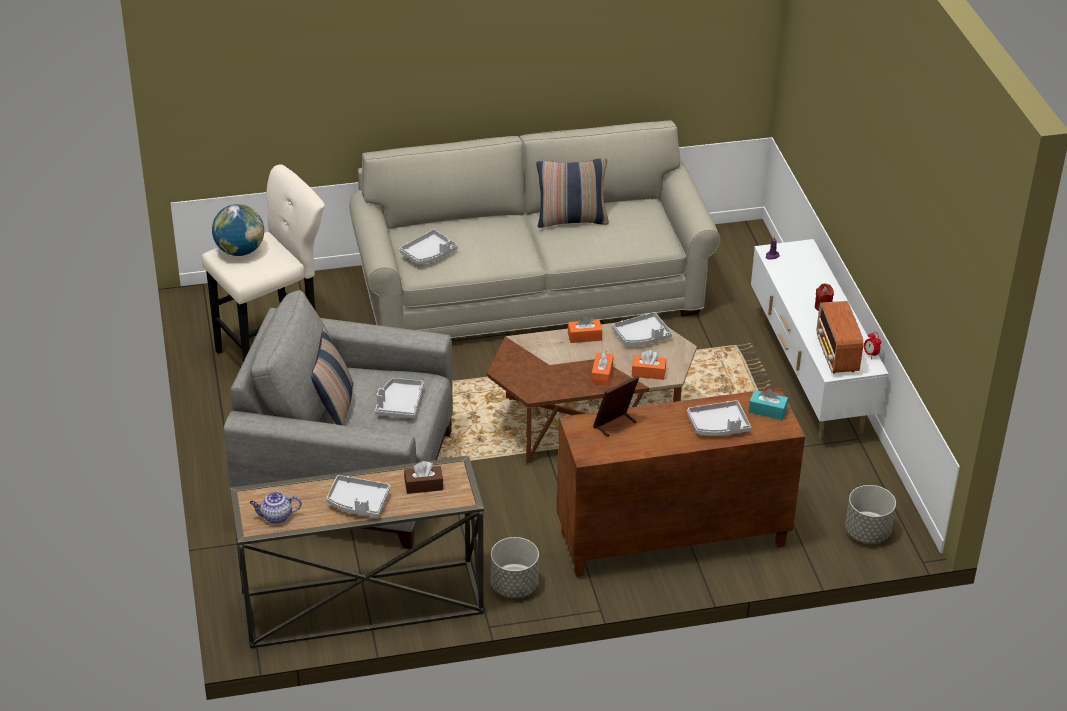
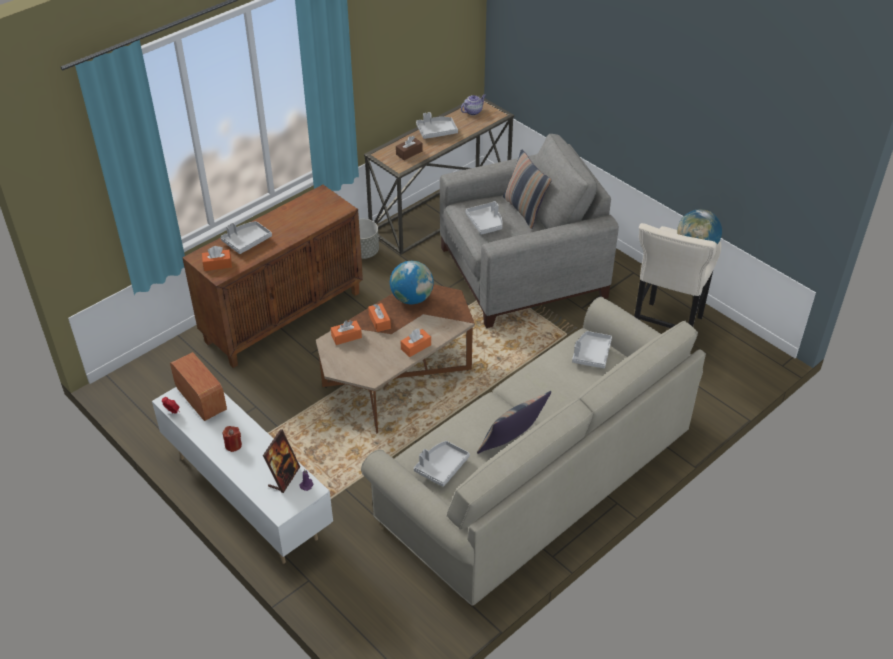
camera: 150 degrees right, 5 degrees up
picture frame [593,376,639,437] -> picture frame moved to [263,429,300,493]
grey tray [612,312,672,346] -> grey tray moved to [414,441,470,487]
turquoise tissue box [749,388,788,420] -> orange tissue box [202,246,232,271]
grey planter [845,485,896,544] -> none
none -> globe [390,261,434,305]

